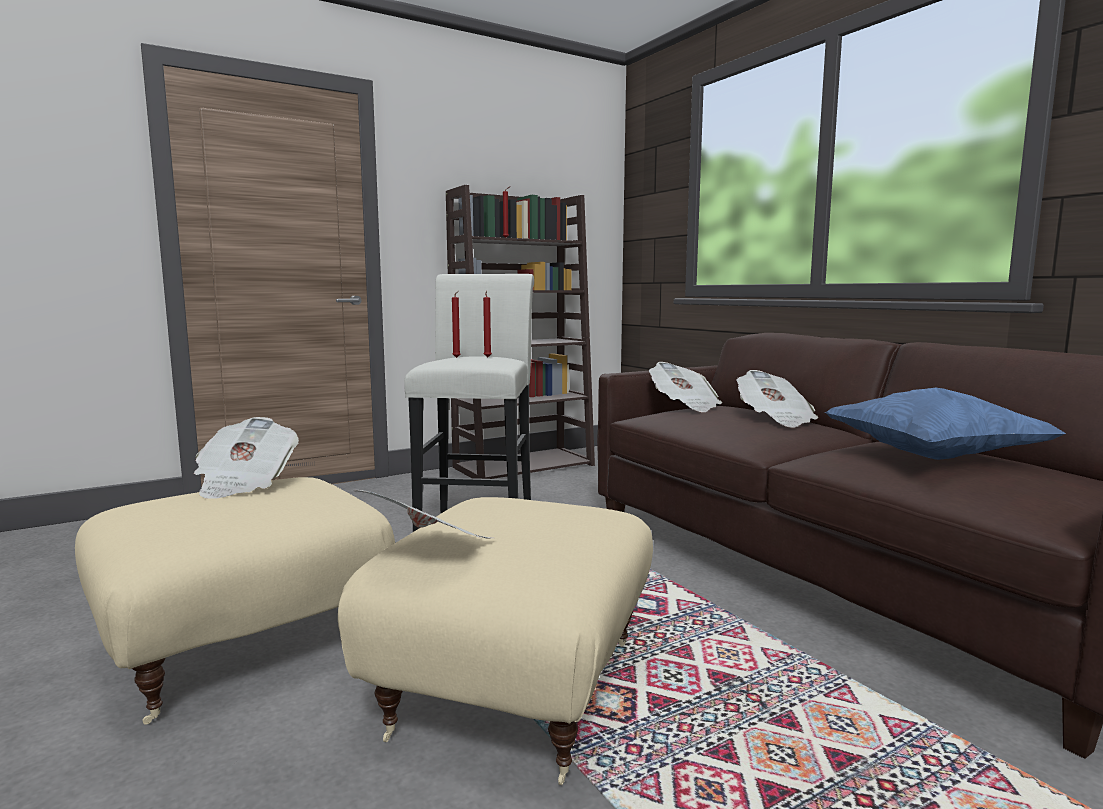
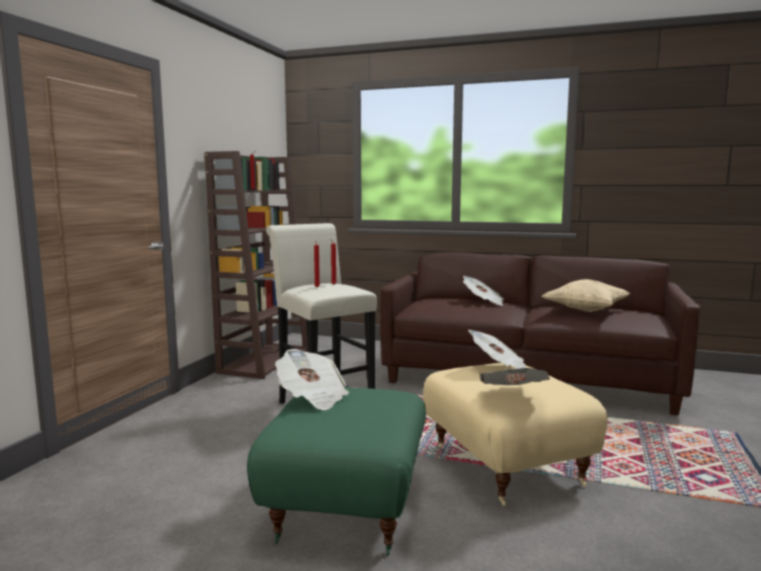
camera: 40 degrees left, 0 degrees up
beige ottoman [75,477,395,725] -> green ottoman [247,387,426,556]
newspaper [649,362,722,412] -> newspaper moved to [468,330,526,368]
blue pillow [824,388,1066,460] -> beige pillow [542,279,631,312]

